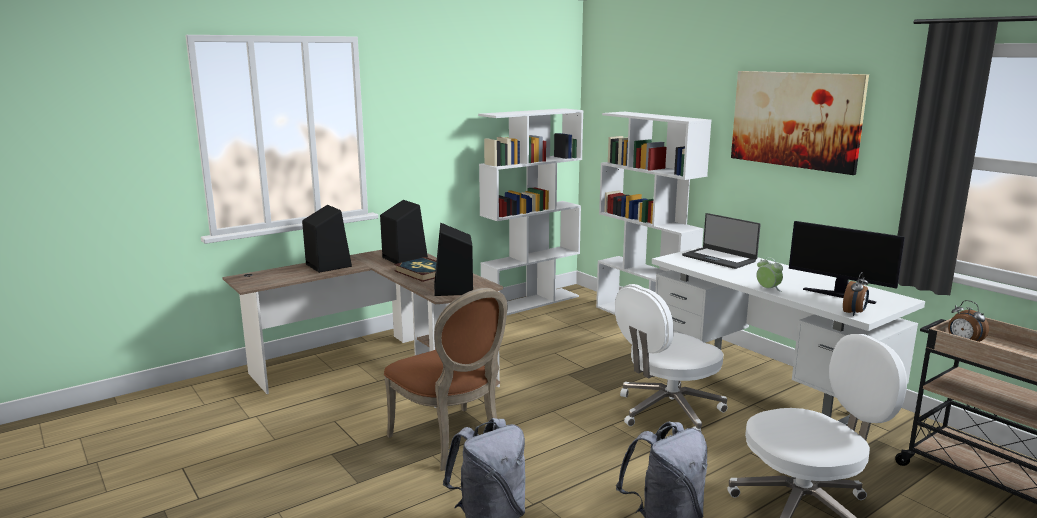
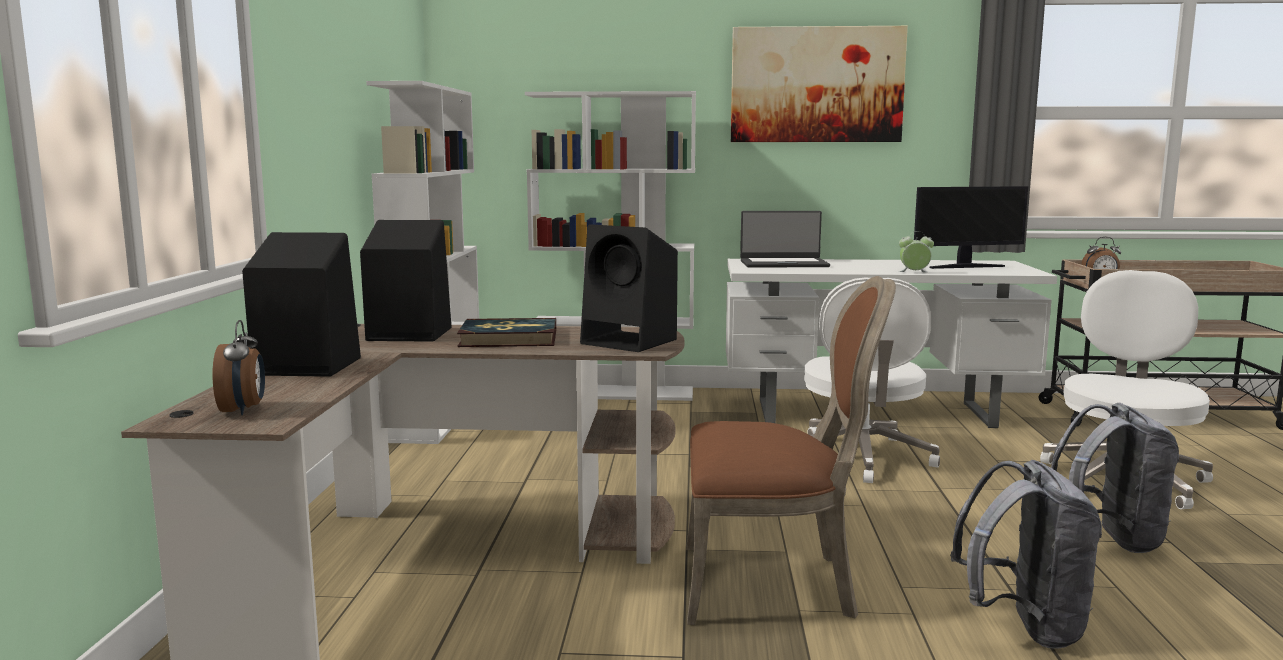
camera: 50 degrees left, 5 degrees down
alarm clock [843,272,869,316] -> alarm clock moved to [212,320,265,415]

